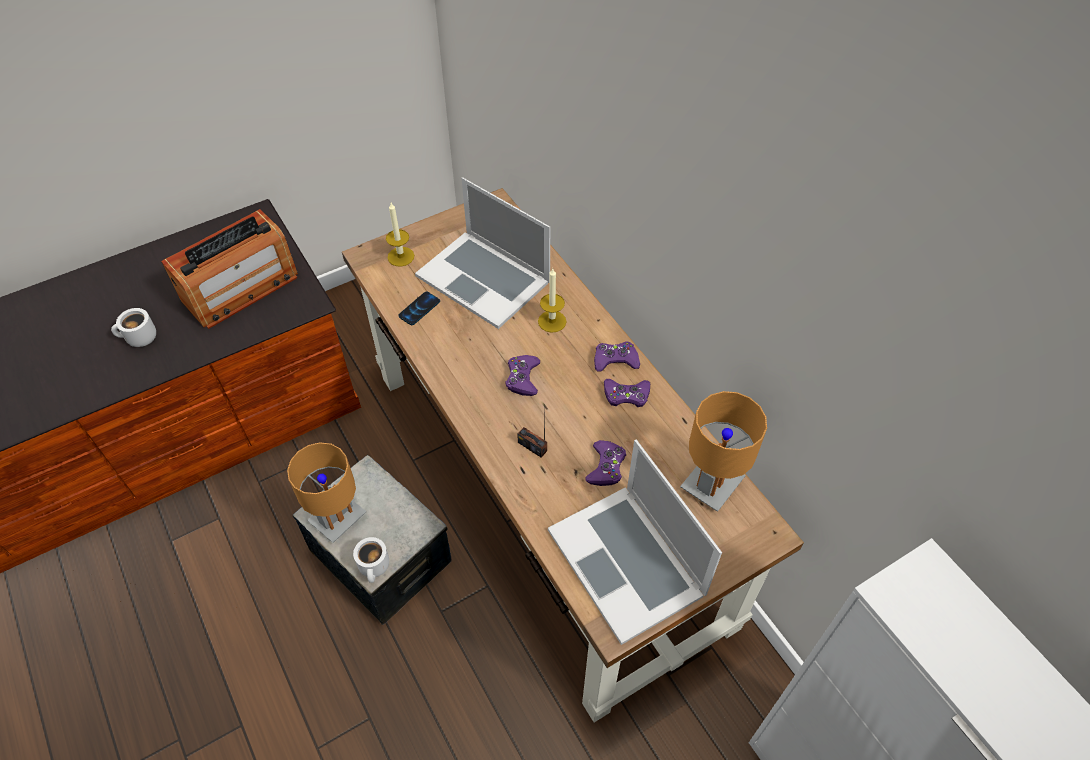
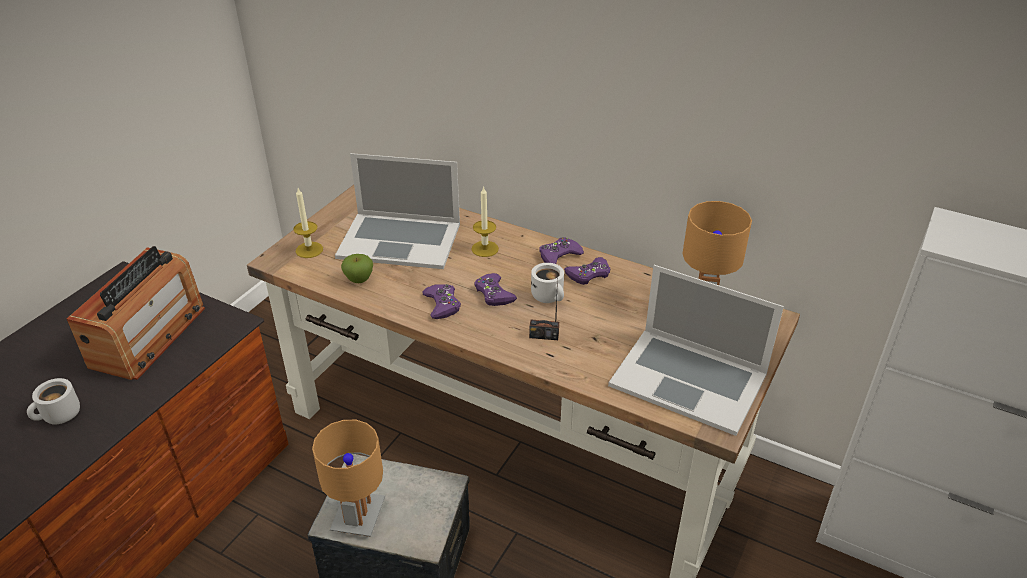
camera: 30 degrees left, 15 degrees down
white mug [353,537,389,583] -> white mug moved to [531,263,564,303]
phone [398,291,440,325] -> apple [341,254,373,283]
purple game controller [585,440,626,486] -> purple game controller moved to [423,284,461,319]

